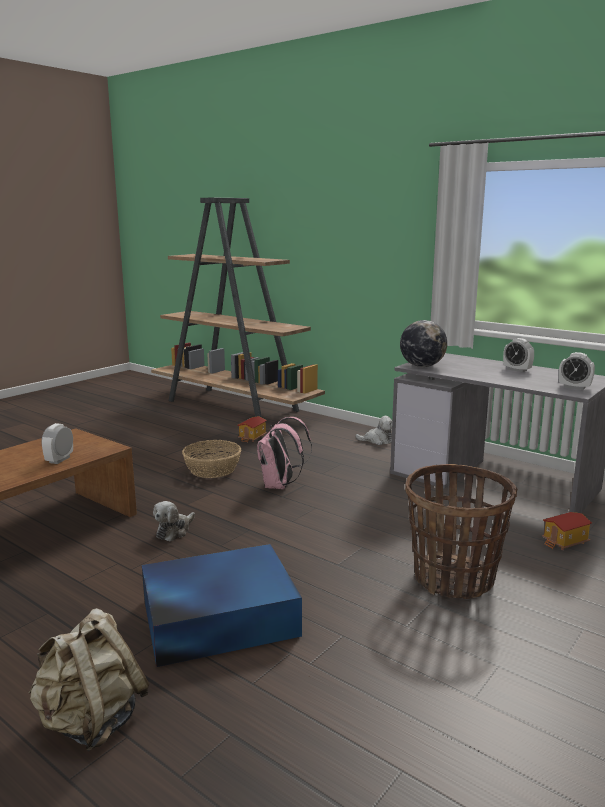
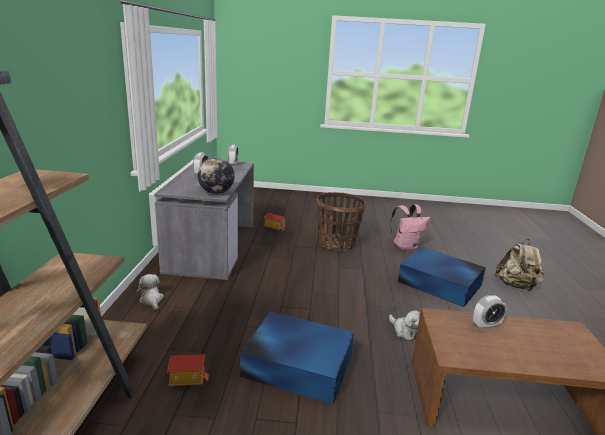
camera: 125 degrees left, 5 degrees up
plush toy [153,501,195,541] -> plush toy turned 60 degrees clockwise [389,310,420,340]
basket [182,440,241,478] -> blue storage box [240,312,354,404]
pink backpack [257,417,312,489] -> pink backpack moved to [390,204,430,250]

